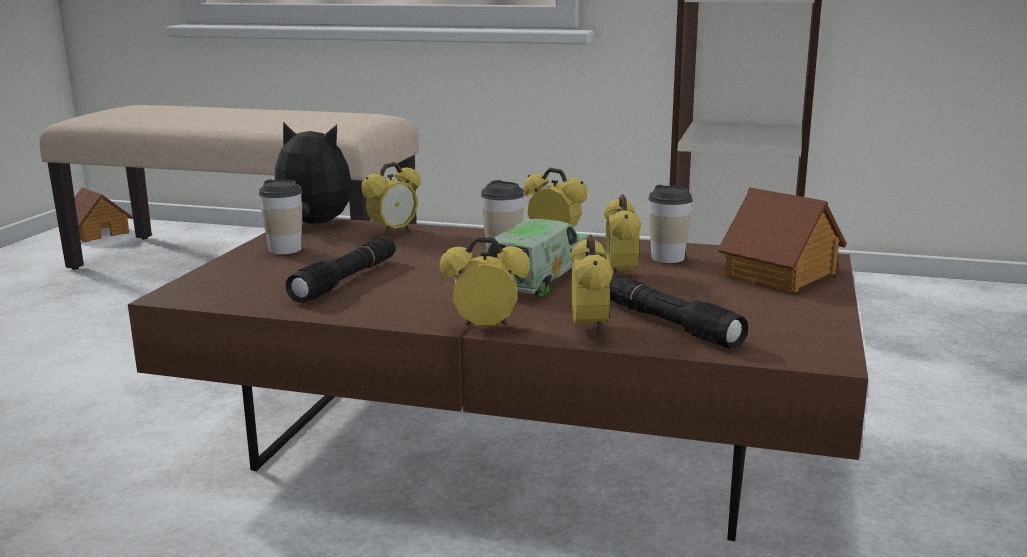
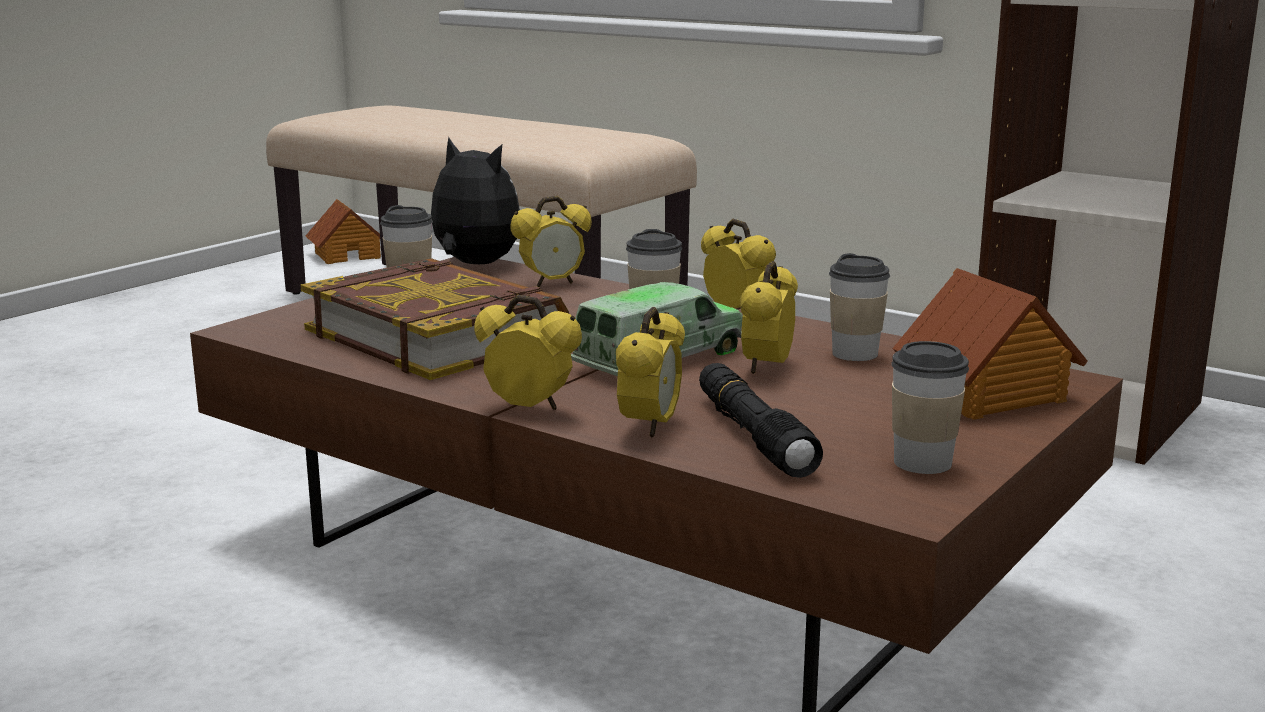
camera: 20 degrees right, 0 degrees up
black flashlight [285,236,396,303] -> book [301,258,569,380]
none -> cup [891,341,969,474]

